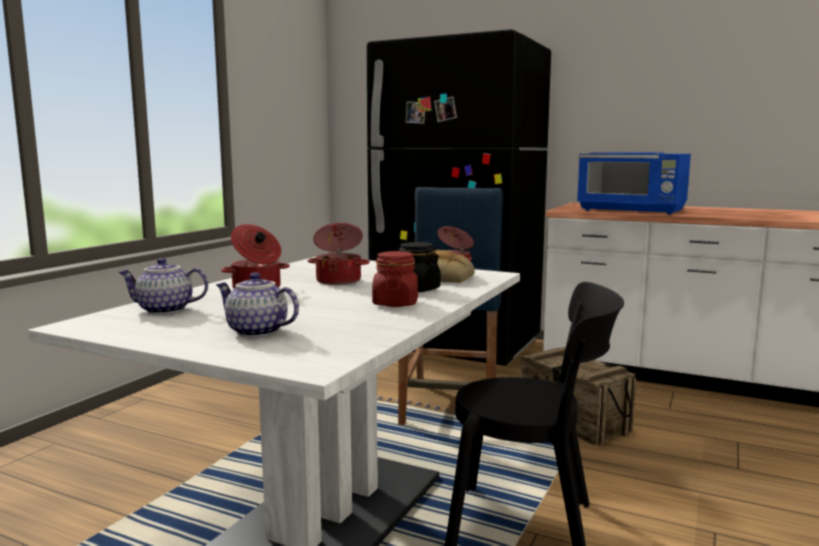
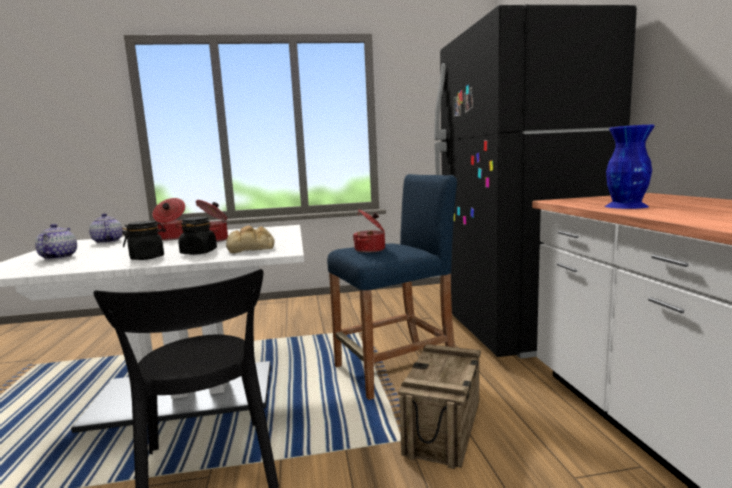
camera: 55 degrees right, 0 degrees up
red jar [372,251,418,307] -> black jar [122,221,166,260]
blue microwave [577,152,691,215] -> blue vase [605,125,654,209]

